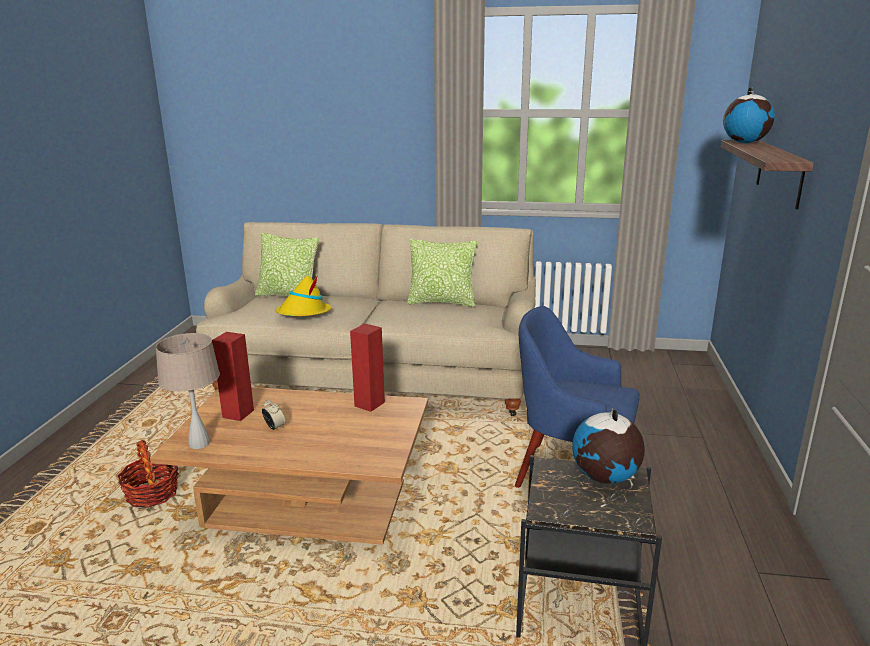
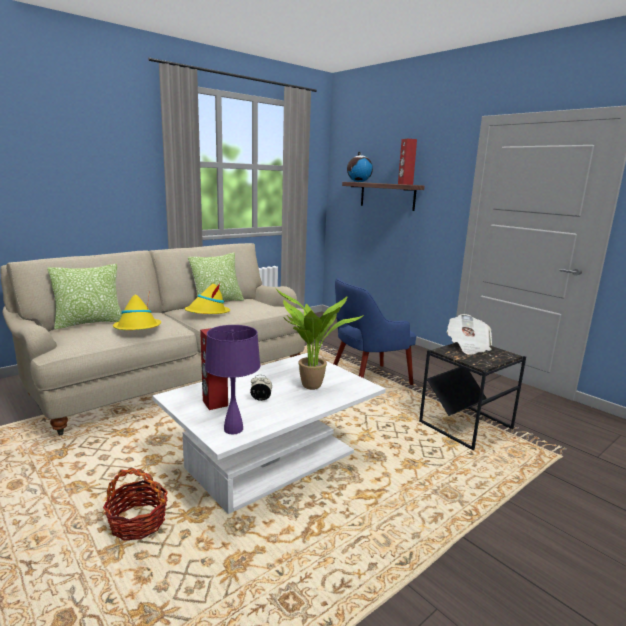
camera: 50 degrees left, 5 degrees down
brown coffee table [150,387,428,545] -> white coffee table [153,353,386,514]
beige table lamp [155,333,220,449] -> purple table lamp [205,325,260,435]
red speaker [350,324,385,412] -> red speaker moved to [398,139,417,185]
globe [572,409,645,484] -> newspaper [447,314,492,355]
none -> yellow hat [185,282,230,314]
none -> potted plant [274,286,364,390]

